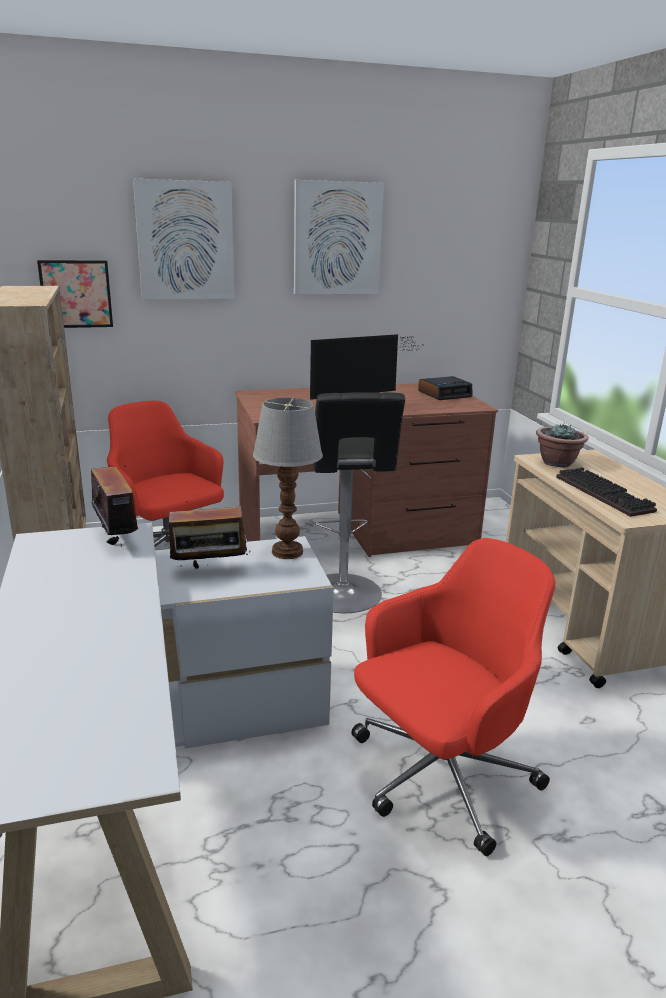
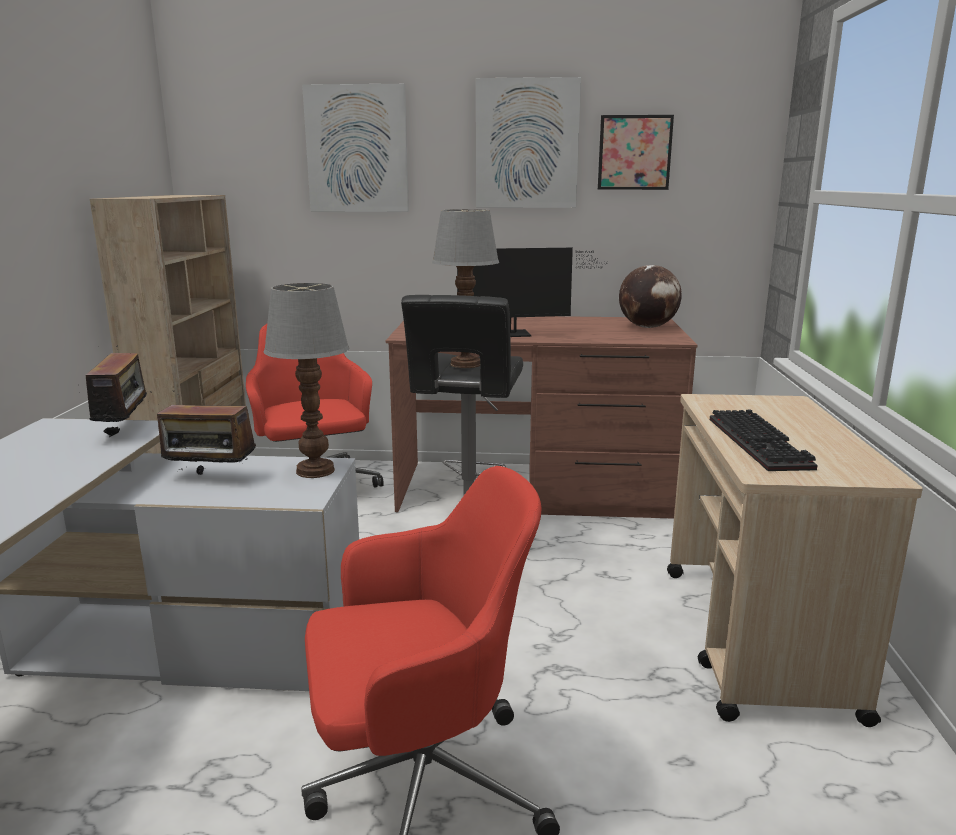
camera: 20 degrees right, 5 degrees down
picture [37,260,113,328] -> picture moved to [598,115,674,190]
alarm clock [418,376,473,400] -> globe [619,265,682,328]
potted plant [536,423,588,468] -> none
none -> table lamp [432,209,499,368]

